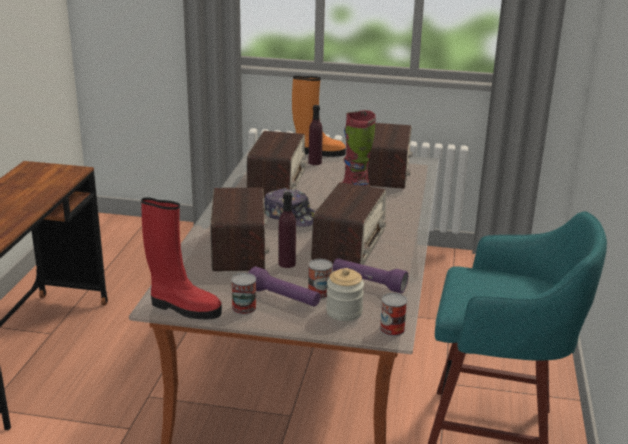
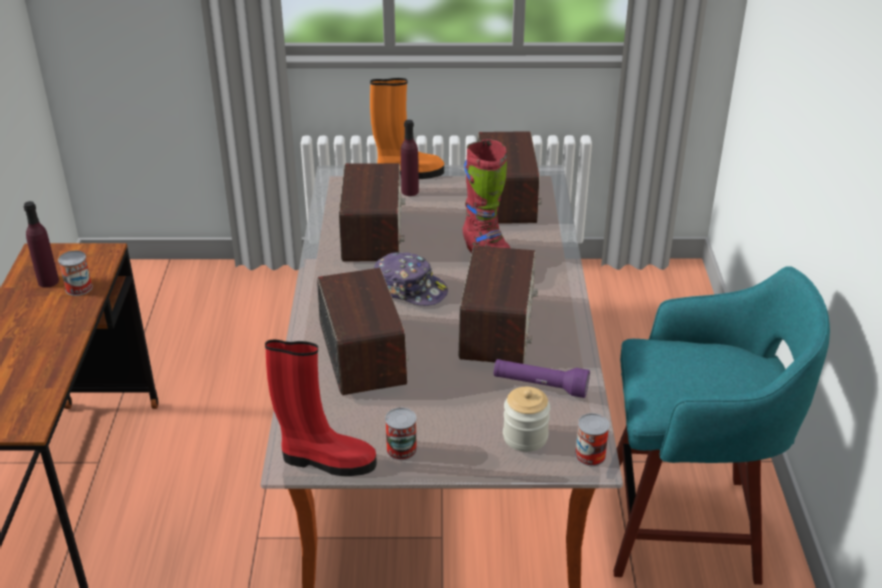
camera: 10 degrees left, 10 degrees up
purple flashlight [248,266,320,307] -> none
purple bottle [279,192,296,268] -> purple bottle moved to [24,201,59,288]
can [308,259,332,299] -> can moved to [58,251,92,296]

